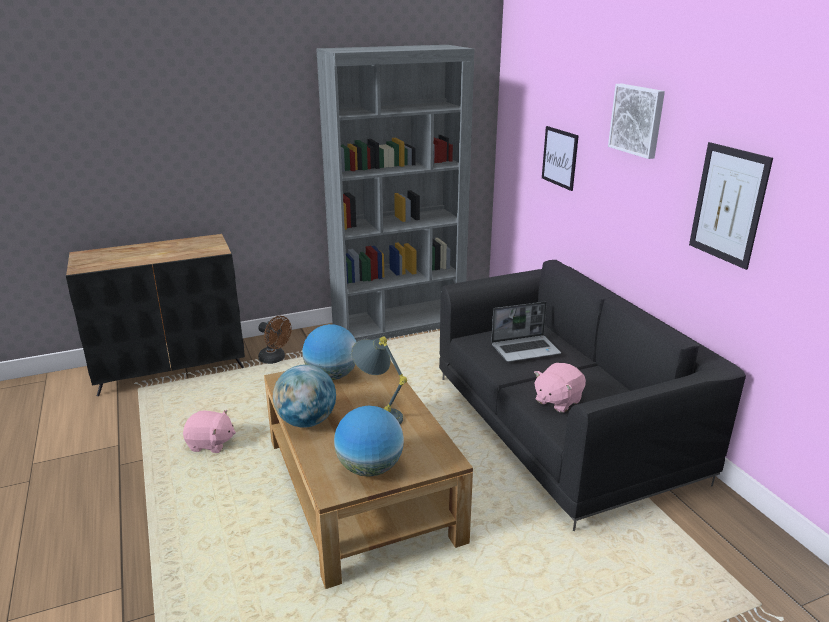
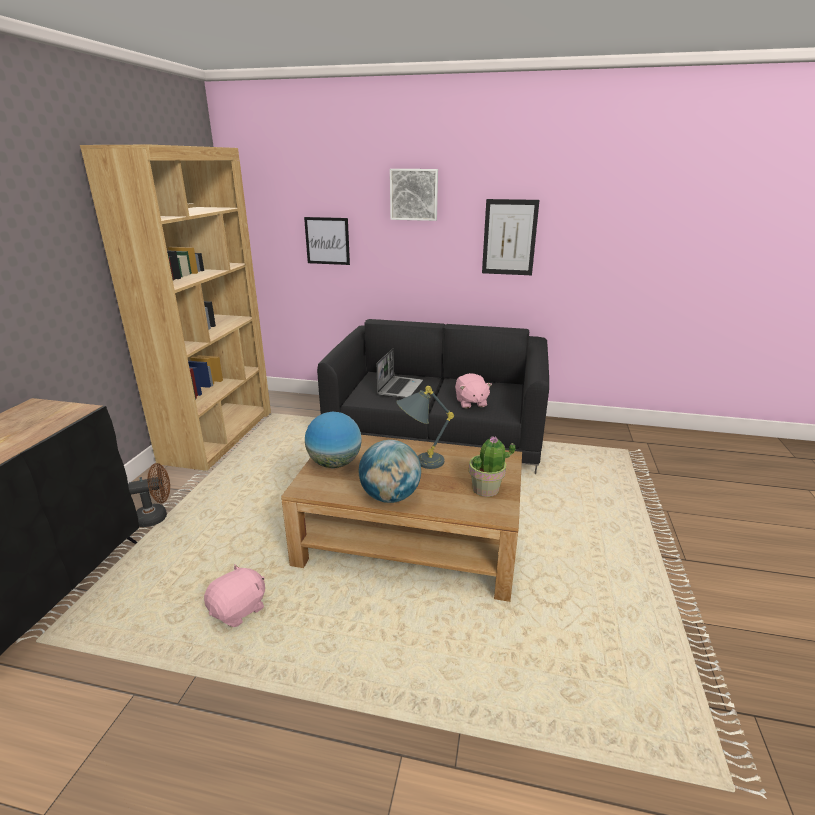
camera: 55 degrees left, 0 degrees up
grey bookcase [316,45,474,342] -> brown bookcase [80,144,271,471]
globe [334,406,404,477] -> potted plant [469,436,515,497]

